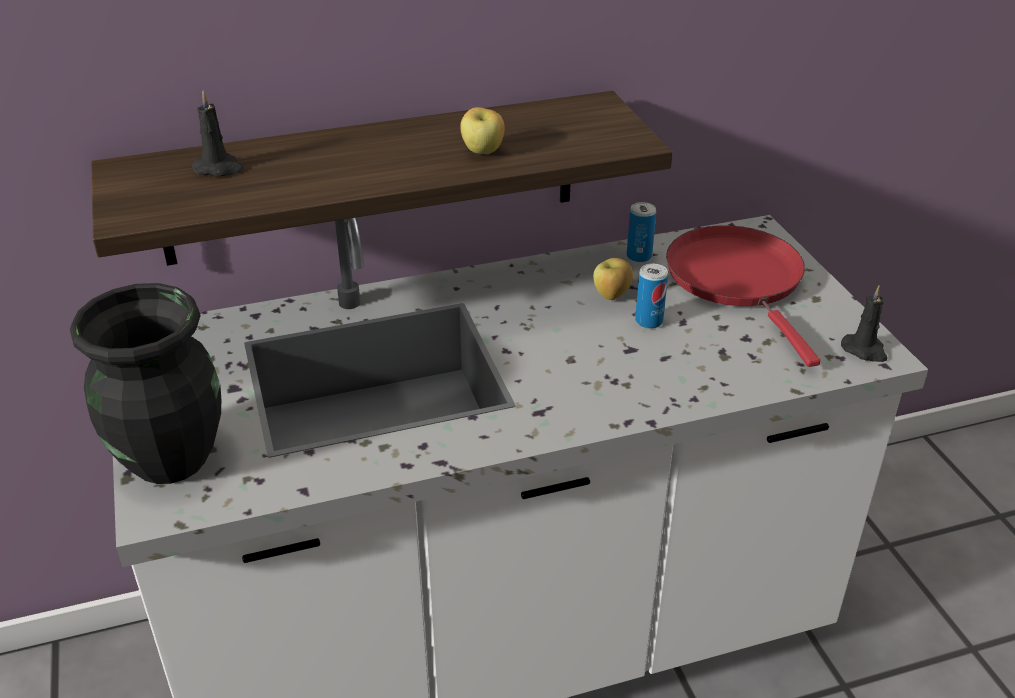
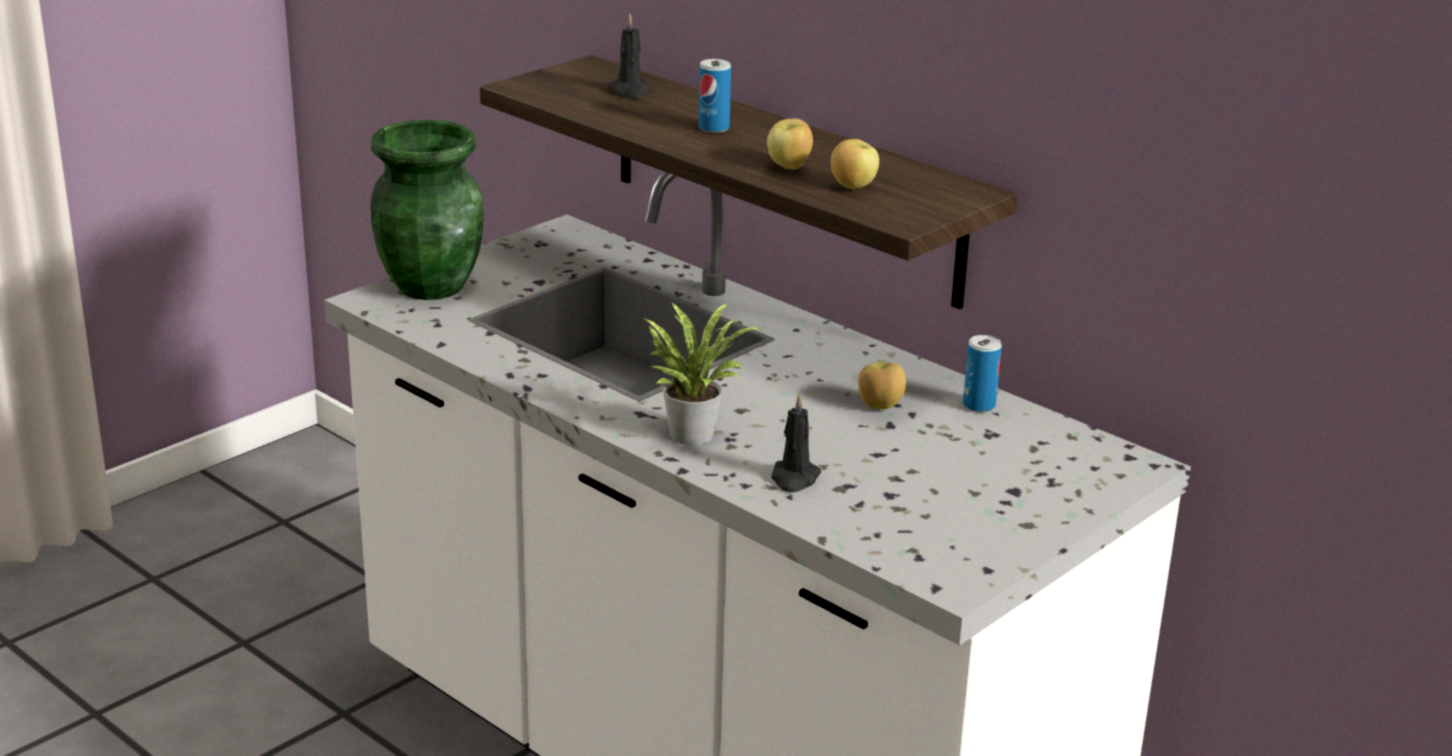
camera: 60 degrees right, 10 degrees down
black vase [70,283,221,484] -> green vase [371,120,484,300]
can [635,264,668,329] -> can moved to [698,59,731,133]
red frying pan [666,225,821,367] -> none
black candle [841,285,887,362] -> black candle moved to [771,393,822,492]
none -> potted plant [645,303,762,445]
none -> apple [831,139,879,189]

